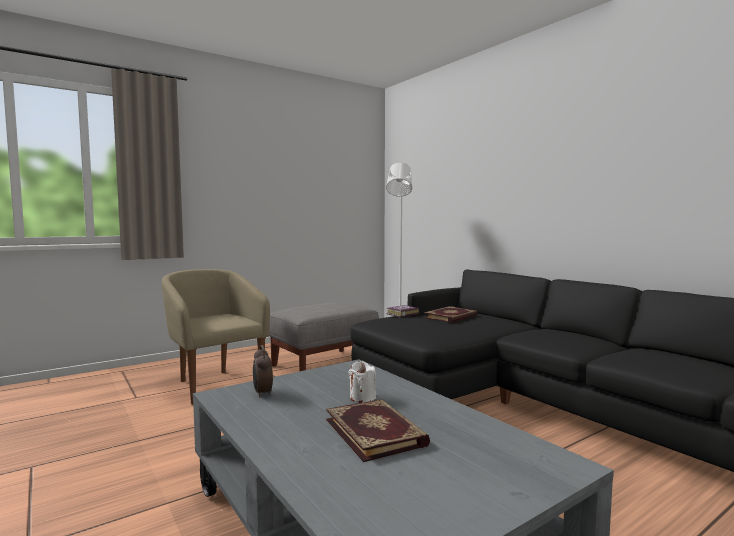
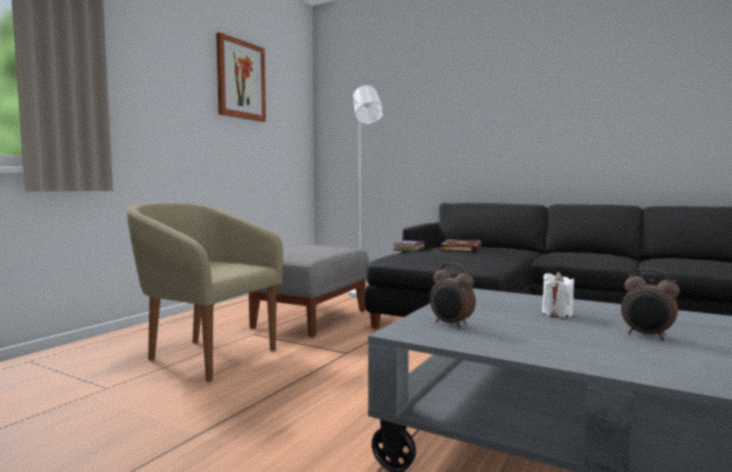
camera: 25 degrees left, 0 degrees up
book [326,399,430,462] -> alarm clock [621,269,680,340]
none -> picture [216,32,266,122]

